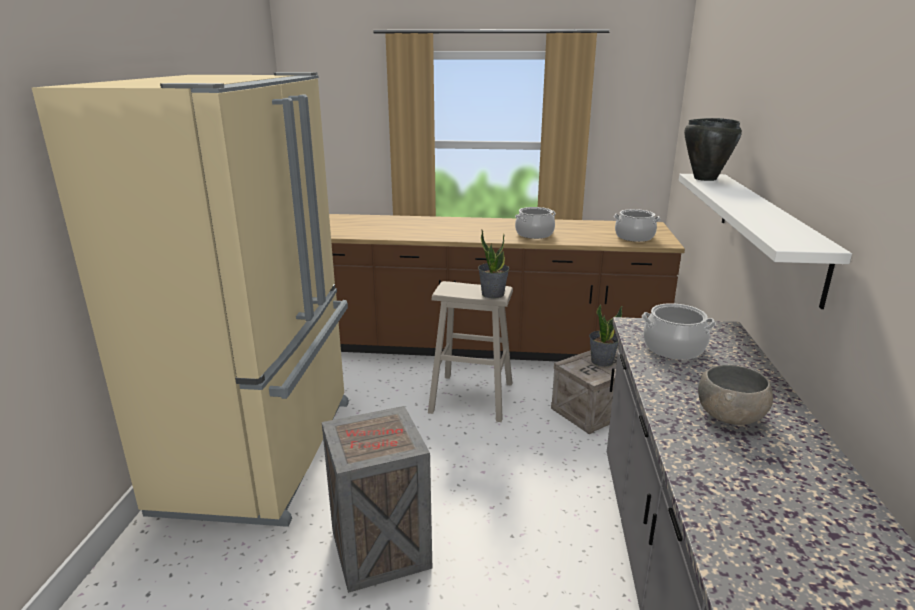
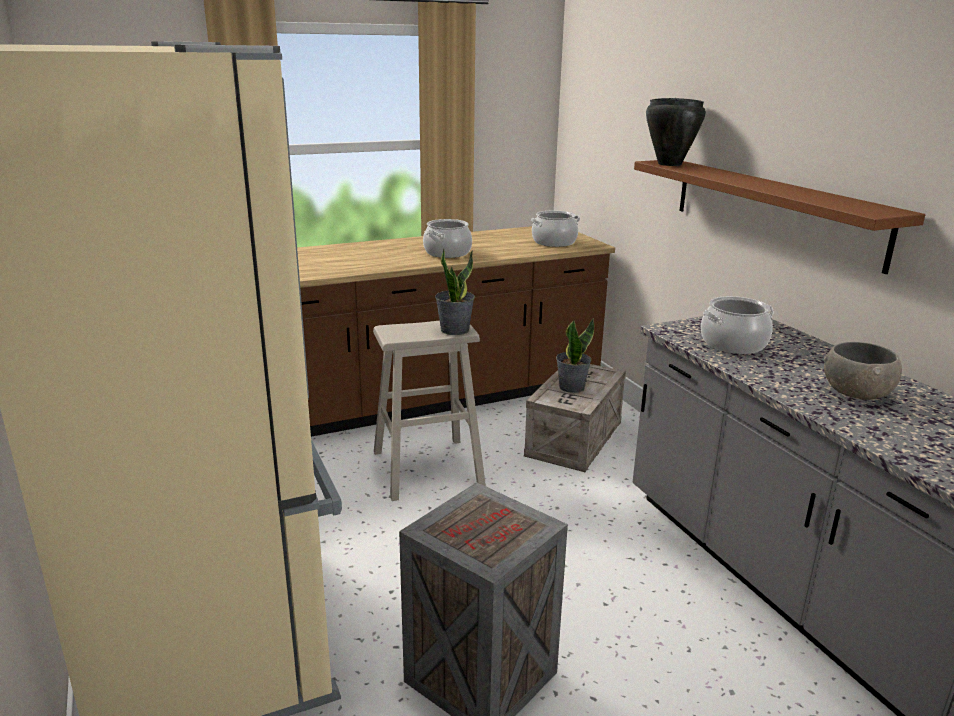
camera: 30 degrees left, 0 degrees up
white shelf [679,174,852,309] -> brown shelf [634,160,925,274]

